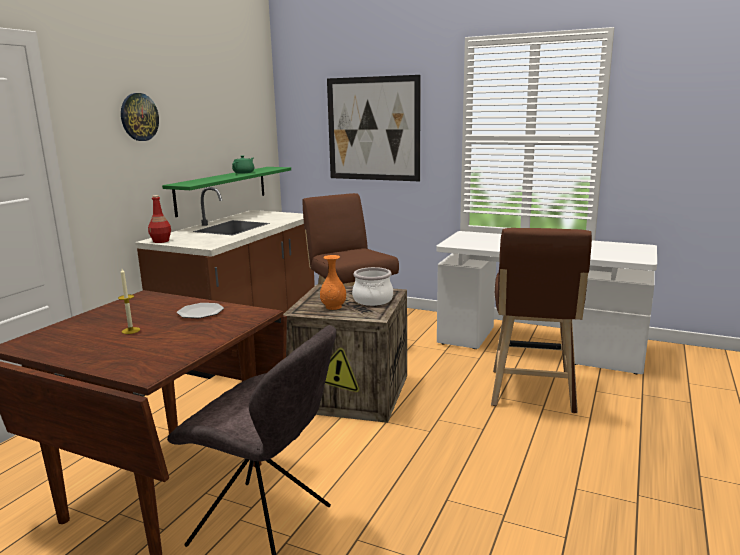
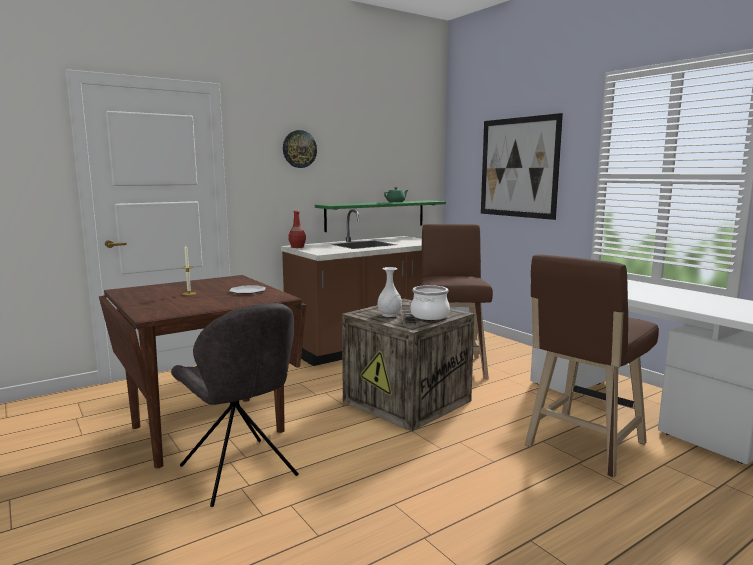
camera: 30 degrees right, 5 degrees down
orange vase [320,255,346,310] -> white vase [378,267,402,317]

